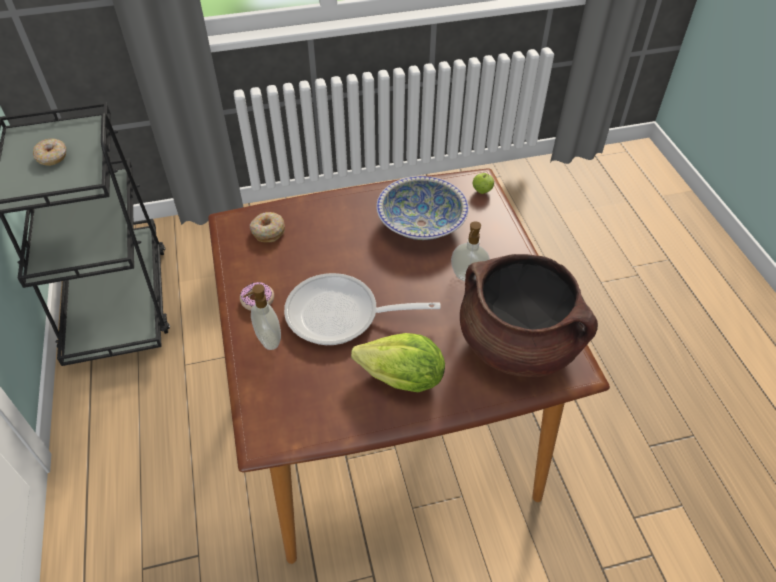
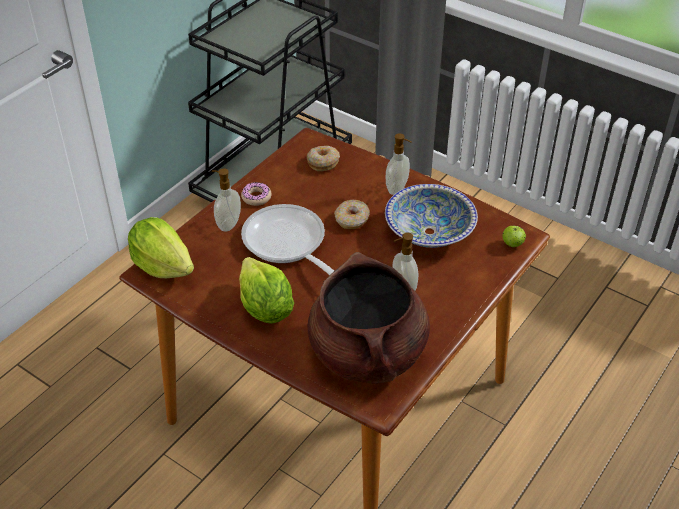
camera: 50 degrees right, 5 degrees down
donut [33,138,66,166] -> donut moved to [334,200,370,229]
none -> lettuce [128,217,194,278]
none -> soap dispenser [386,133,411,195]

